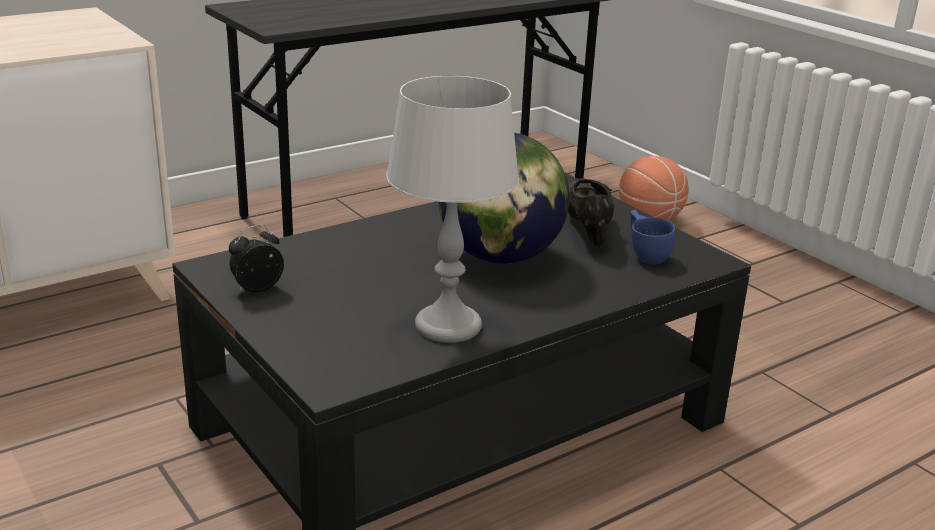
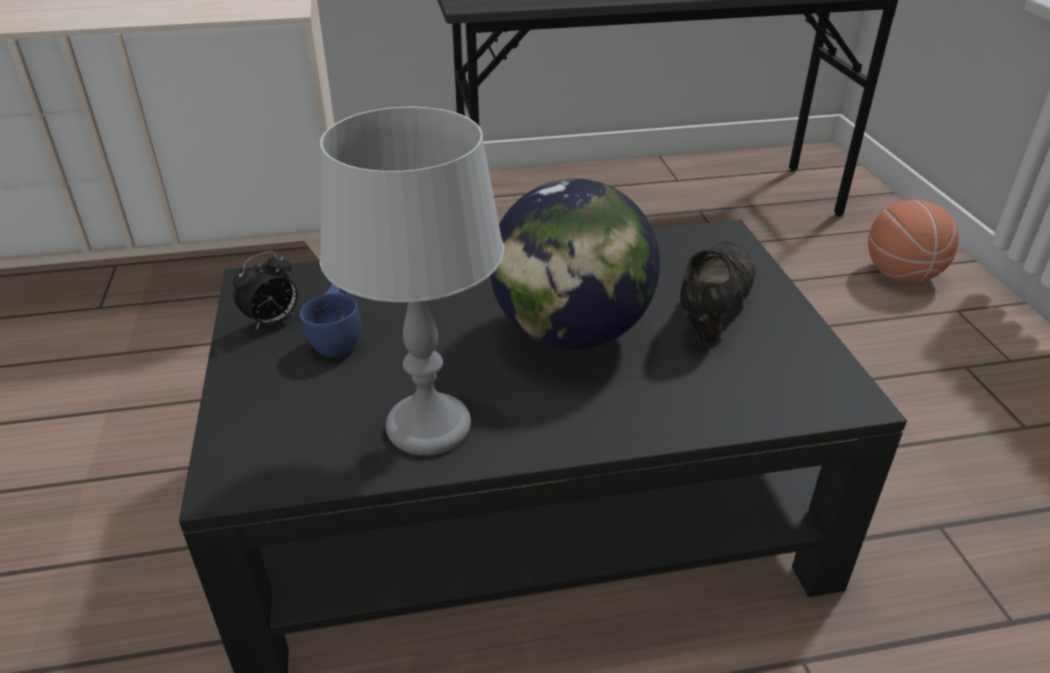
camera: 25 degrees right, 10 degrees up
alarm clock [229,225,284,293] -> alarm clock turned 150 degrees clockwise [233,251,298,330]
blue cup [631,210,675,264] -> blue cup moved to [300,283,361,357]

